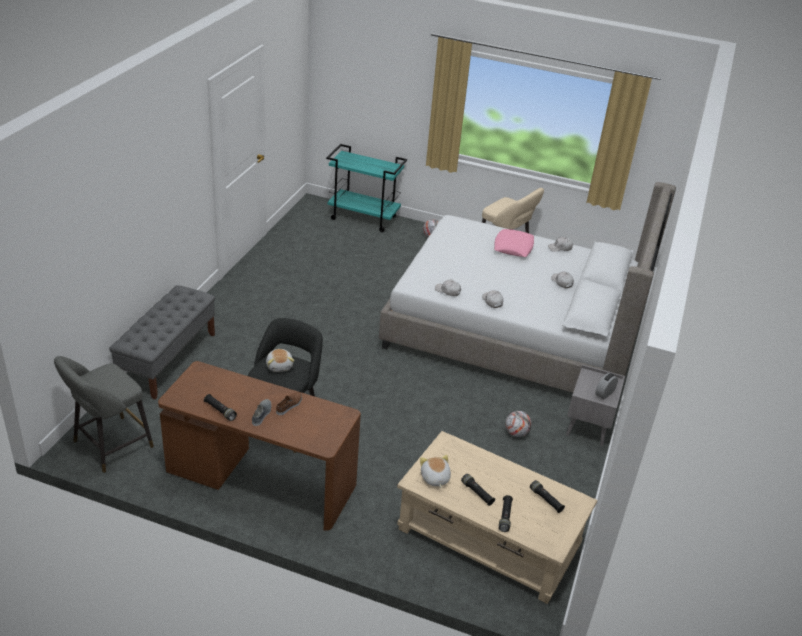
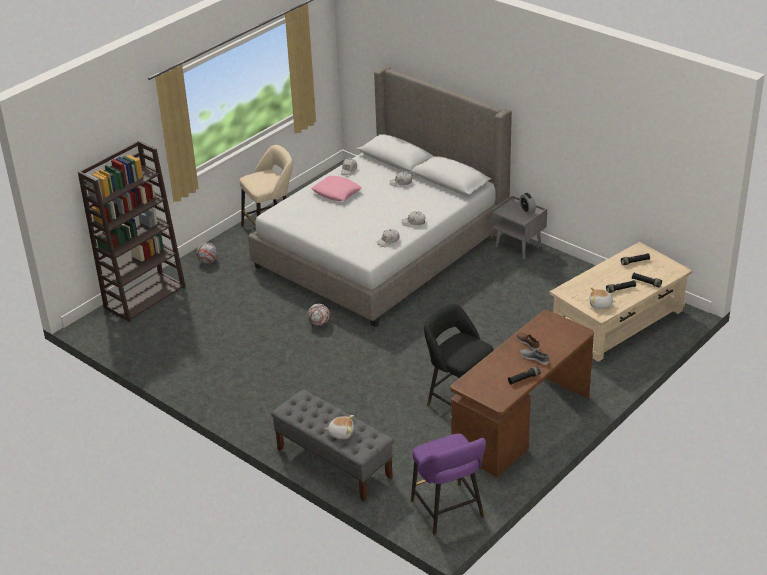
camera: 65 degrees left, 0 degrees up
grey stool [54,356,154,473] -> purple stool [411,433,486,535]
plush toy [266,349,295,372] -> plush toy moved to [325,415,354,439]
turquoise cart [326,144,407,232] -> brown bookcase [78,141,186,322]
football [505,411,532,437] -> football moved to [307,304,330,326]

